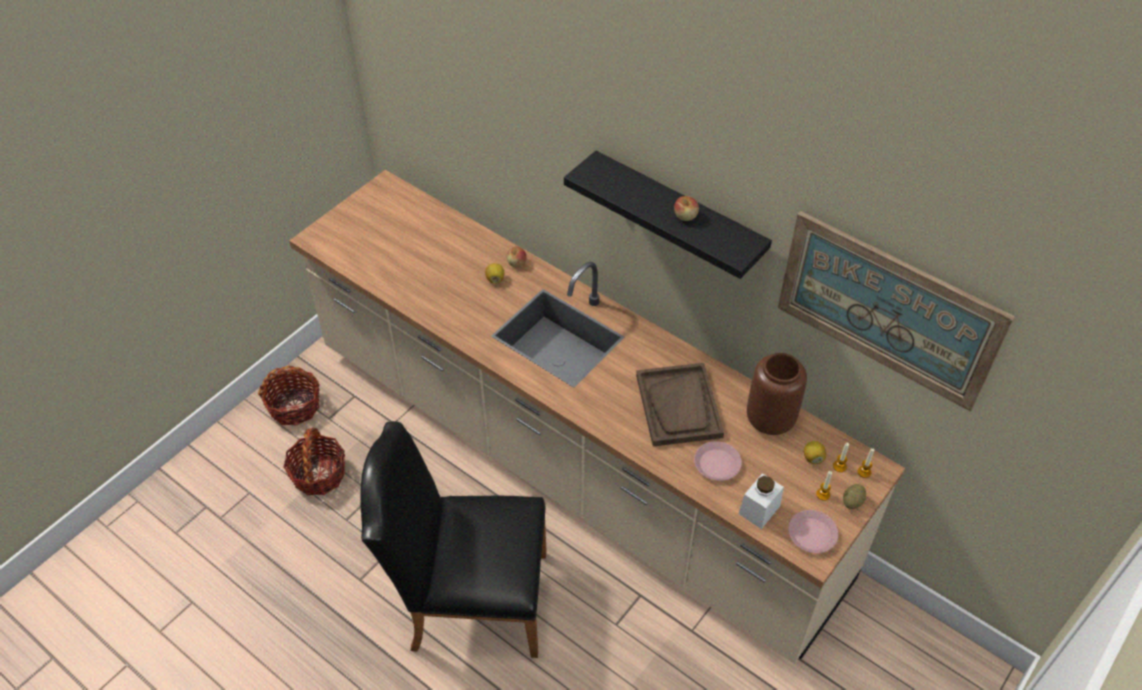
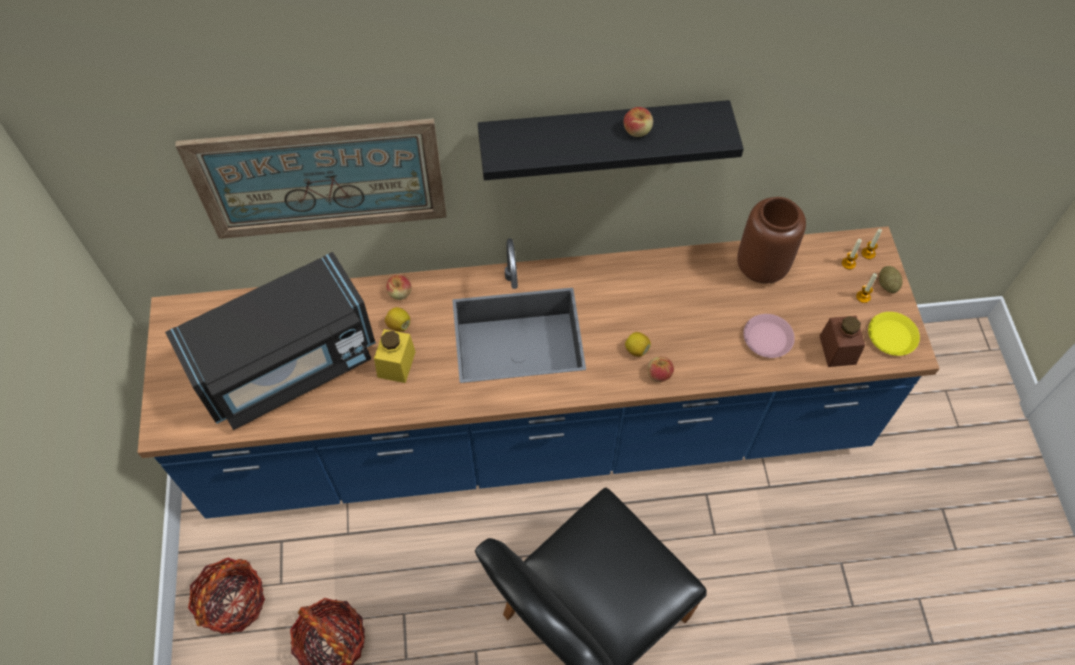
camera: 45 degrees left, 10 degrees up
beige counter [289,170,905,664] -> blue counter [138,226,940,519]
brown tray [636,363,724,447] -> none
white jar [739,473,784,529] -> brown jar [820,316,865,367]
picture [778,211,1015,412] -> picture moved to [175,118,447,239]
pink plate [788,510,838,553] -> yellow plate [868,312,920,356]
lemon [804,441,826,464] -> lemon moved to [625,332,651,357]
none -> black microwave [165,252,376,430]
none -> yellow jar [374,329,416,383]
none -> apple [648,357,674,382]

